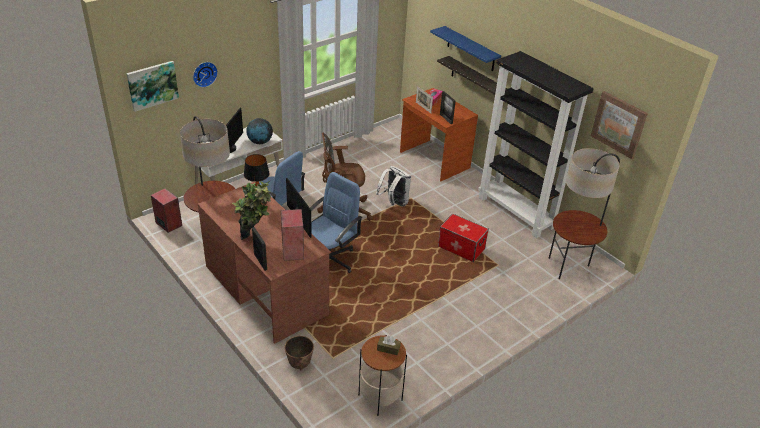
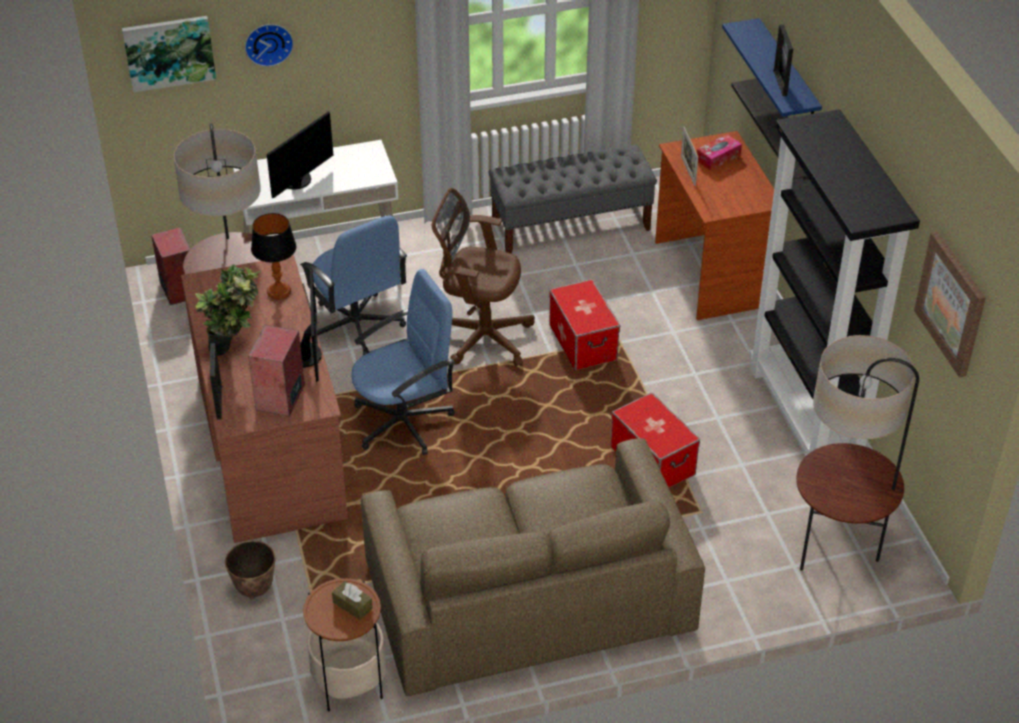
camera: 25 degrees right, 5 degrees up
globe [246,118,273,144] -> none
white backpack [376,166,411,207] -> storage box [549,279,620,370]
picture frame [440,91,456,124] -> picture frame moved to [774,24,793,96]
none -> brown sofa [361,438,705,696]
none -> grey bench [489,145,657,254]

